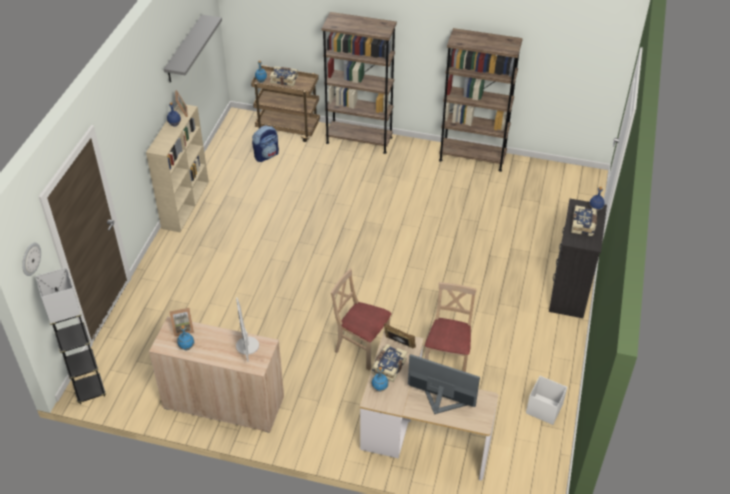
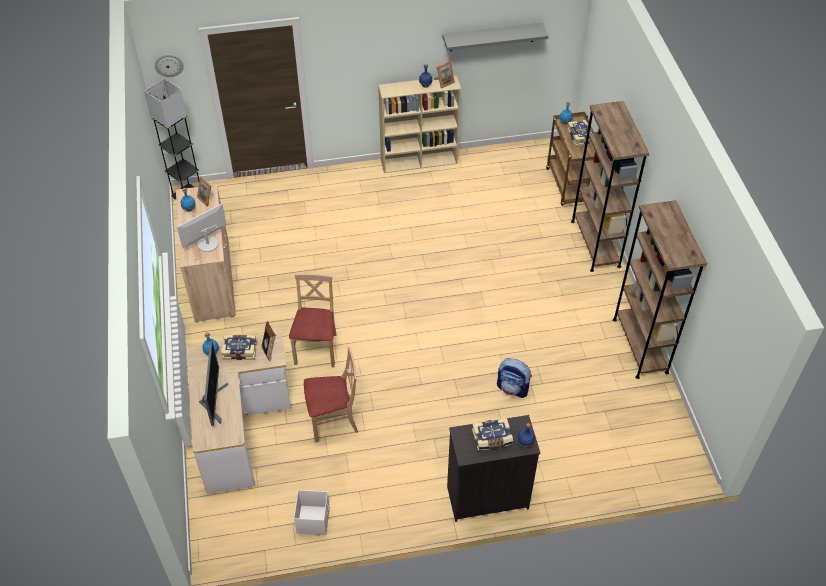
camera: 65 degrees right, 5 degrees up
backpack [252,125,279,162] -> backpack moved to [497,358,532,398]

